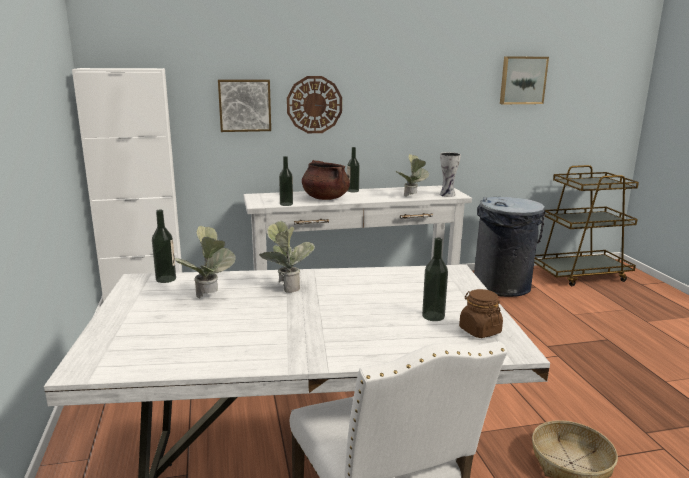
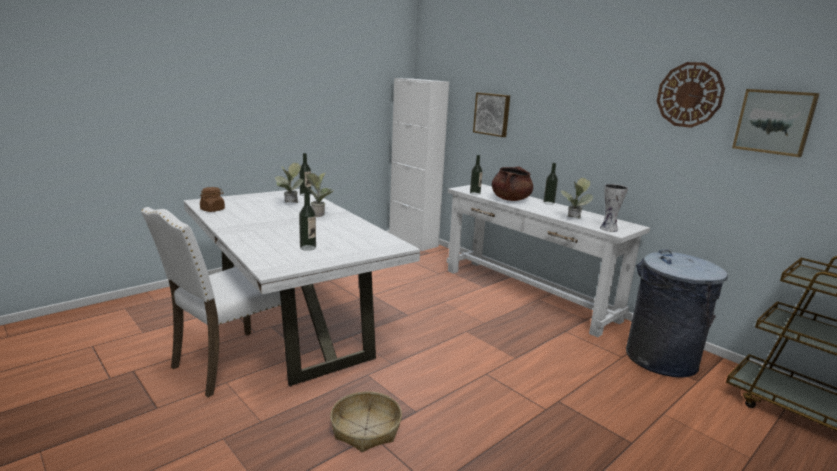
camera: 60 degrees right, 0 degrees up
wall clock [287,76,342,133] -> wall clock moved to [657,62,725,128]
brown jar [459,289,503,338] -> brown jar moved to [200,187,225,212]

